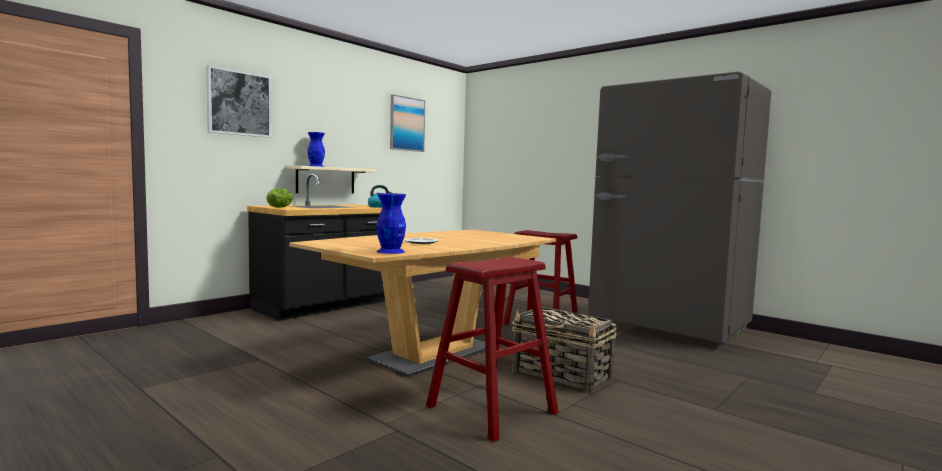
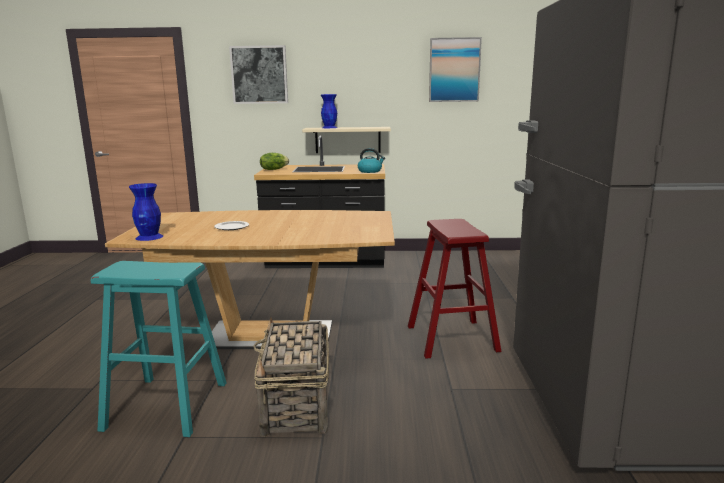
camera: 50 degrees right, 10 degrees up
red stool [426,257,559,442] -> turquoise stool [91,261,227,437]

